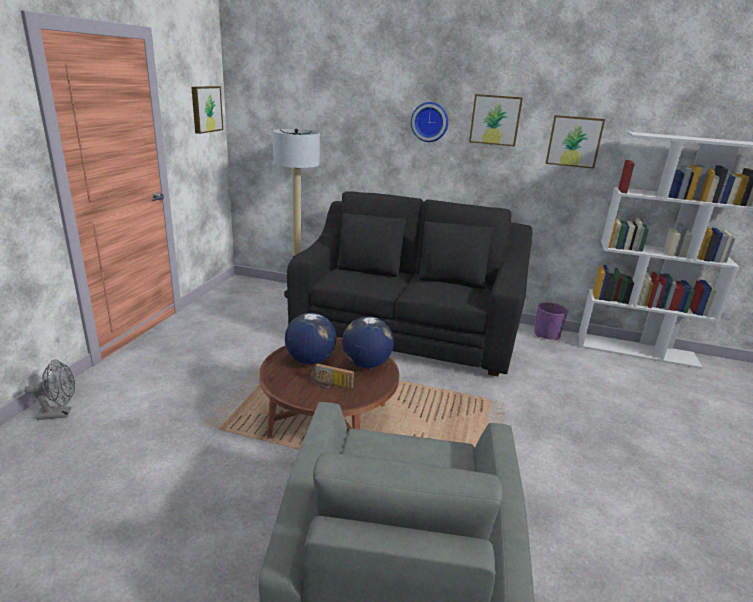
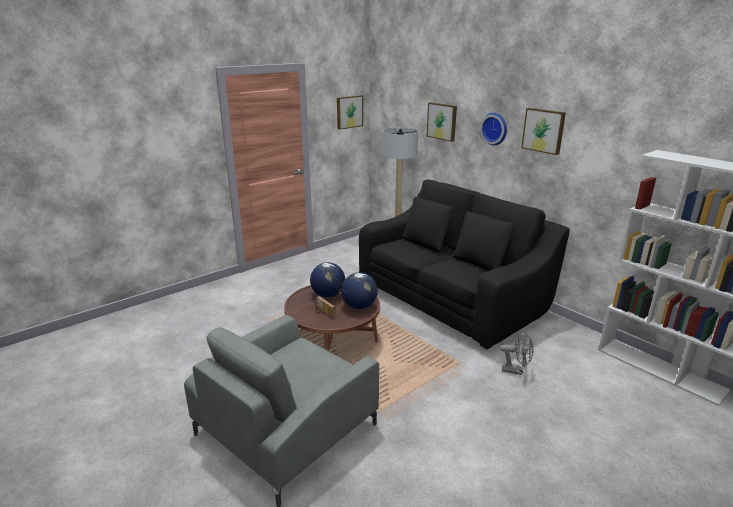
camera: 35 degrees right, 0 degrees up
grey fan [24,360,75,420] -> grey fan moved to [500,331,533,375]
purple planter [534,302,568,340] -> none
picture [546,115,605,169] -> picture moved to [427,102,457,142]

